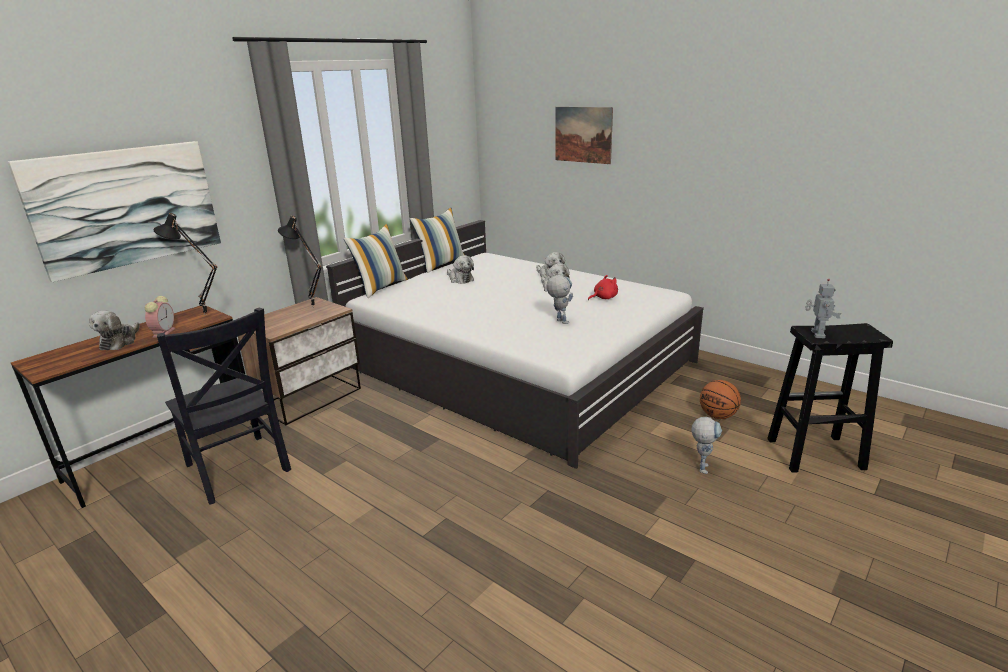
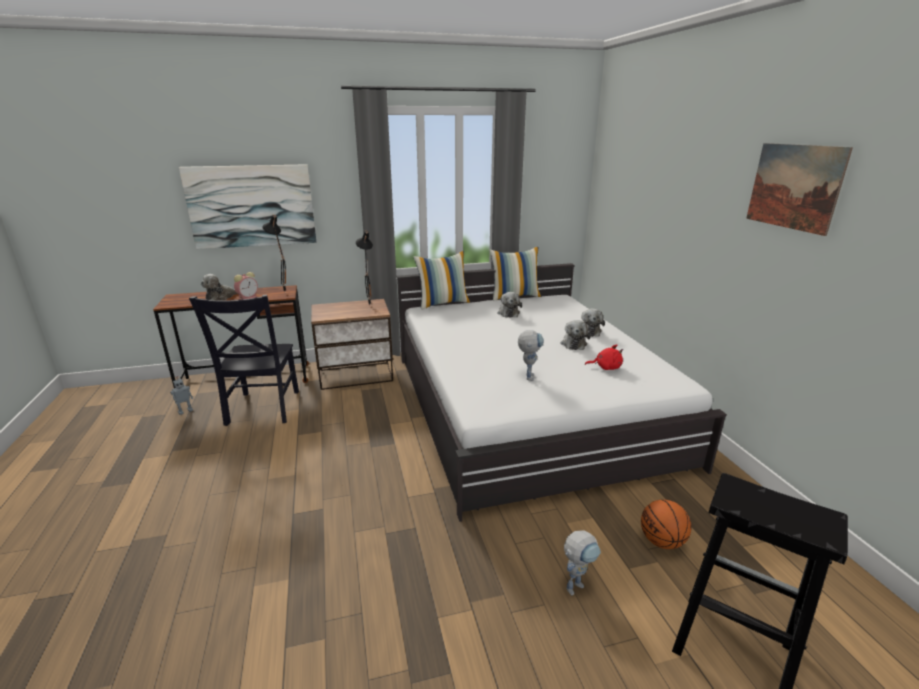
camera: 35 degrees right, 0 degrees up
picture [555,107,613,164] -> picture moved to [746,143,853,236]
toy robot [805,279,841,339] -> toy robot moved to [170,377,193,415]

